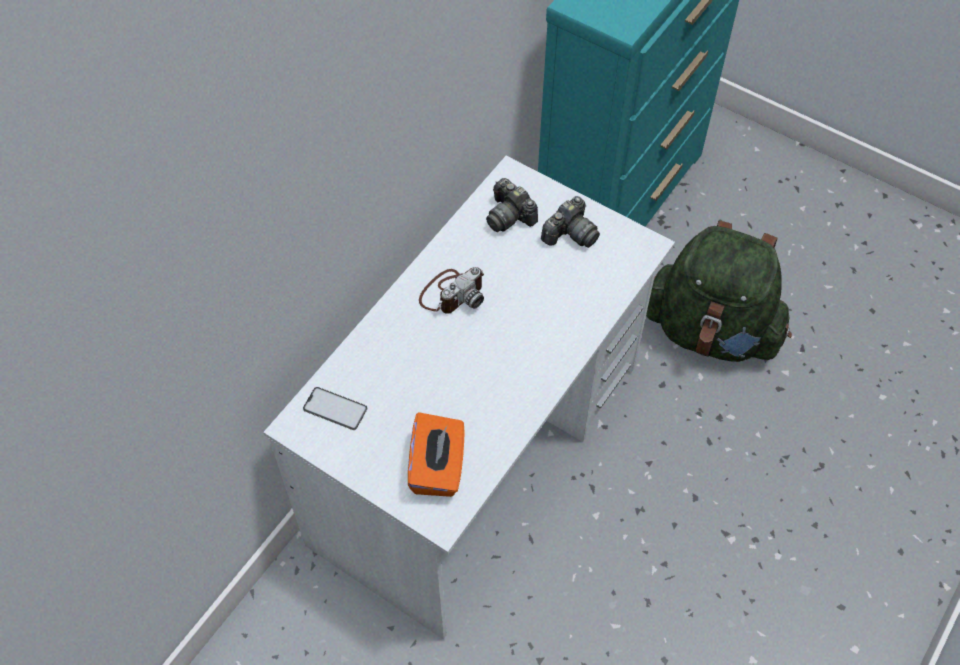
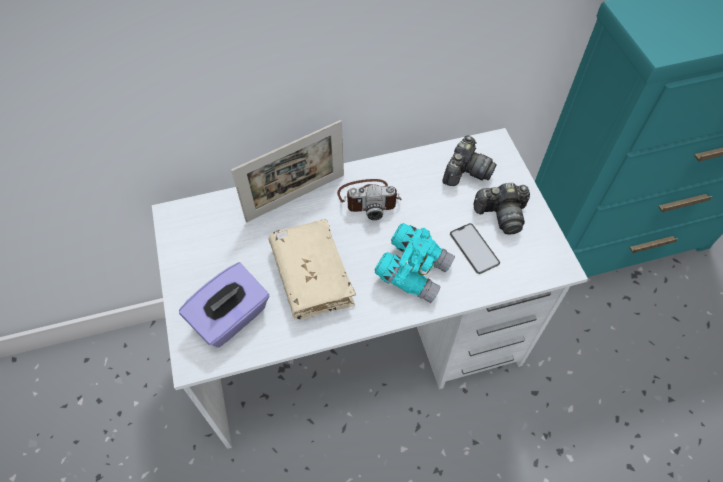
camera: 40 degrees right, 0 degrees up
phone [303,387,367,430] -> phone moved to [450,223,500,274]
orange tissue box [408,412,465,497] -> purple tissue box [179,262,270,348]
camera [486,178,538,232] -> camera turned 150 degrees counterclockwise [442,136,497,186]
green backpack [646,220,792,362] -> none
none -> picture frame [231,120,344,222]
none -> beige book [268,219,356,320]
none -> turquoise binoculars [374,223,455,303]

